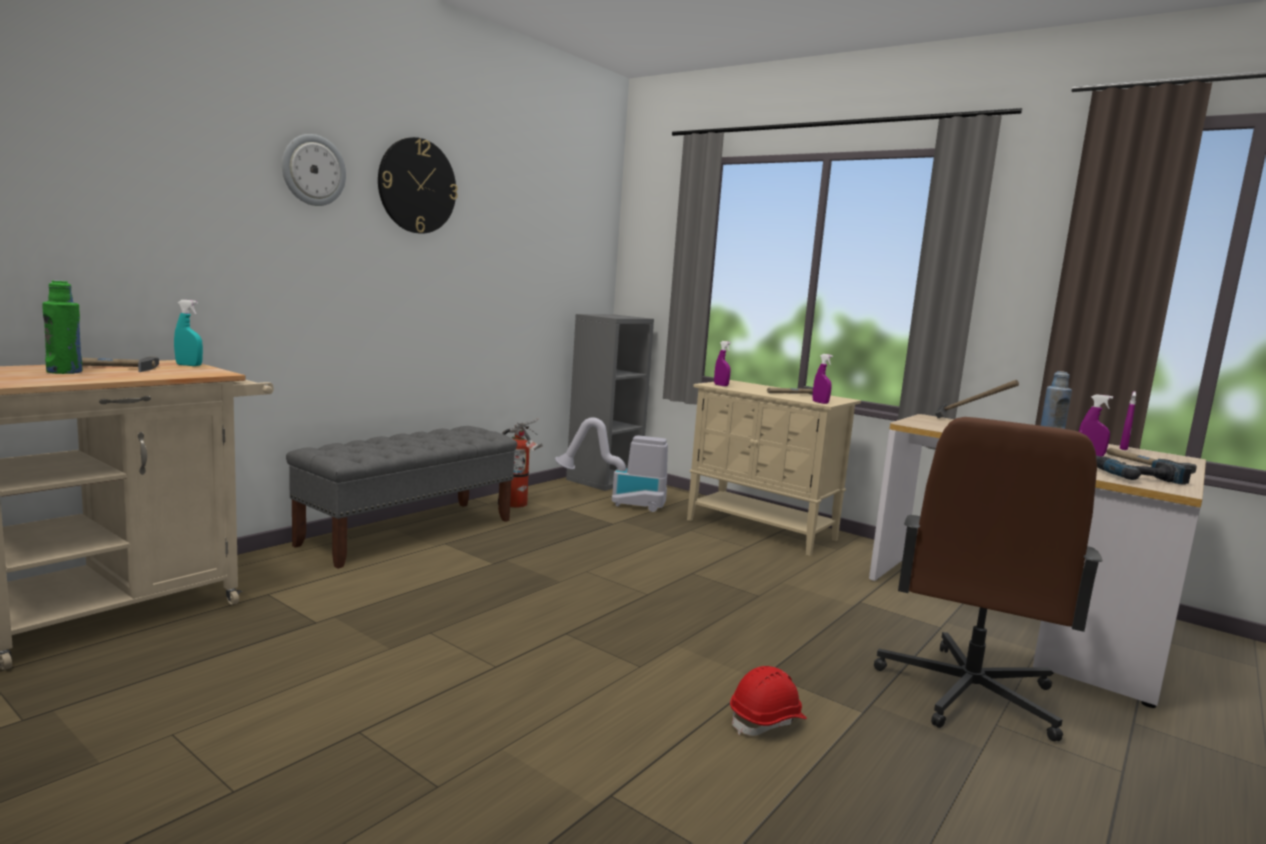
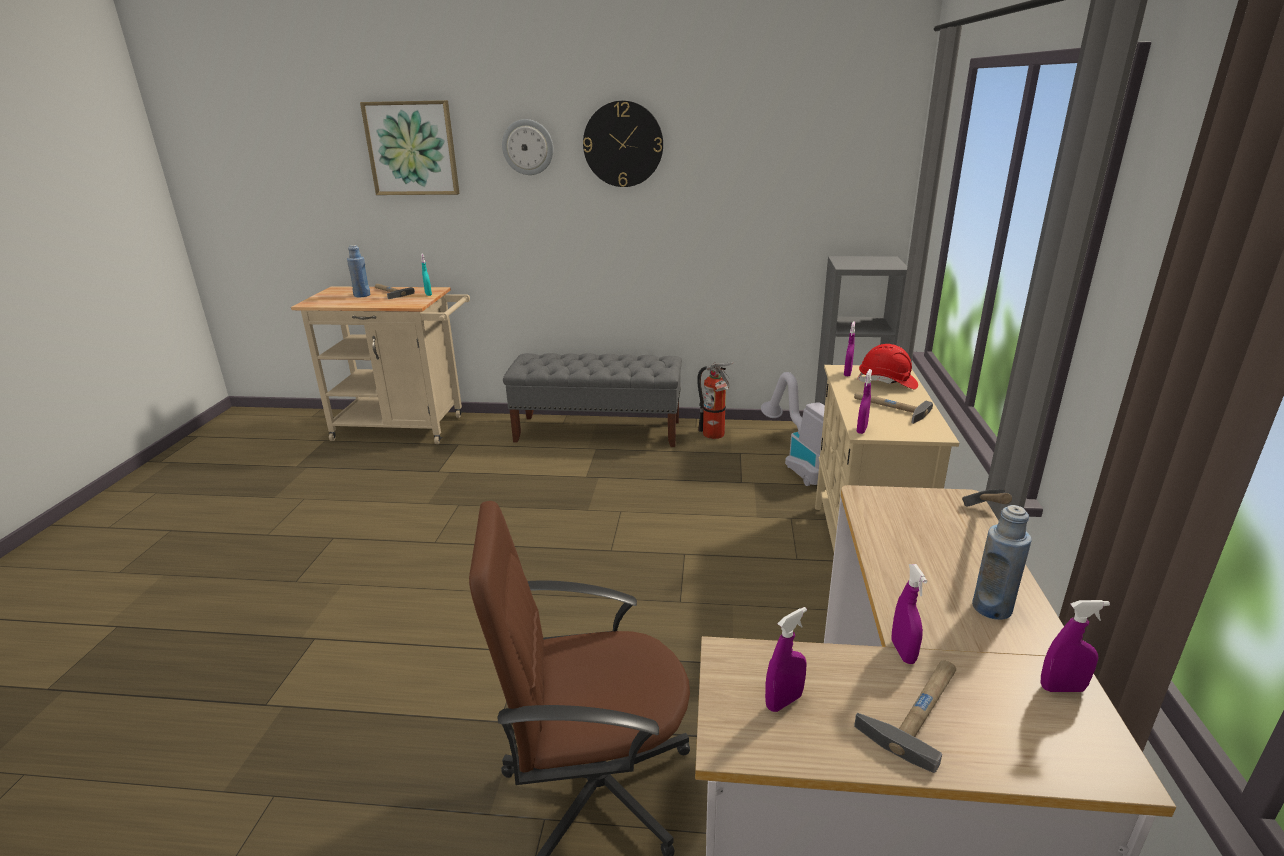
camera: 60 degrees right, 15 degrees up
green bottle [42,280,82,374] -> blue bottle [347,245,370,297]
red hard hat [730,666,807,736] -> red hard hat moved to [857,344,918,389]
power drill [1096,456,1192,485] -> purple spray bottle [765,607,807,712]
none -> picture [360,100,460,195]

